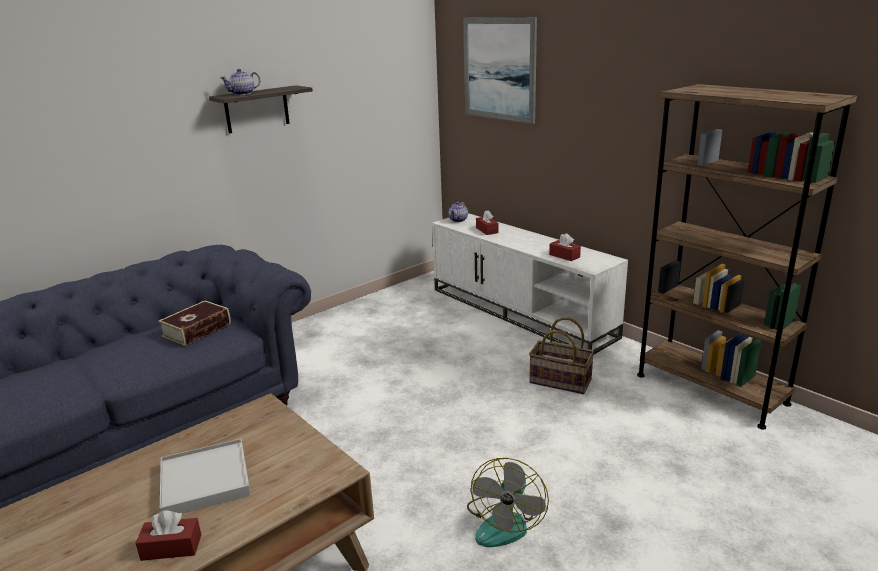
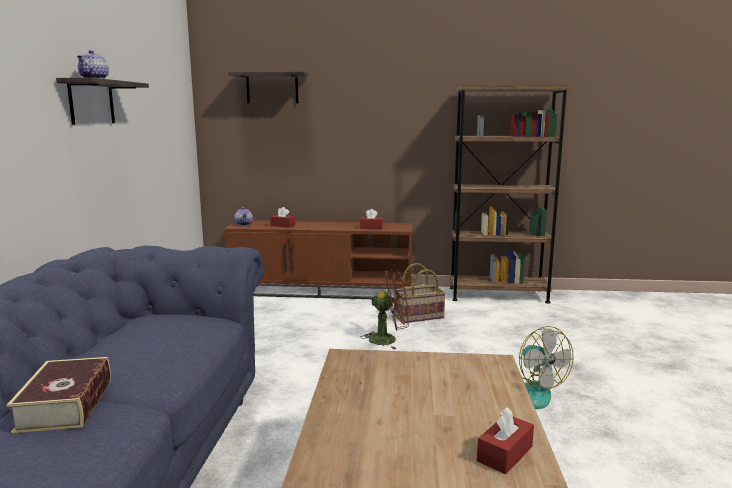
camera: 45 degrees left, 10 degrees down
book [158,301,231,346] -> book moved to [7,357,111,434]
white tray [160,439,251,514] -> none
white tv stand [432,213,628,355] -> brown tv stand [224,221,412,299]
picture [463,17,537,124] -> shelf [228,72,308,103]
none -> brown fan [360,269,409,350]

